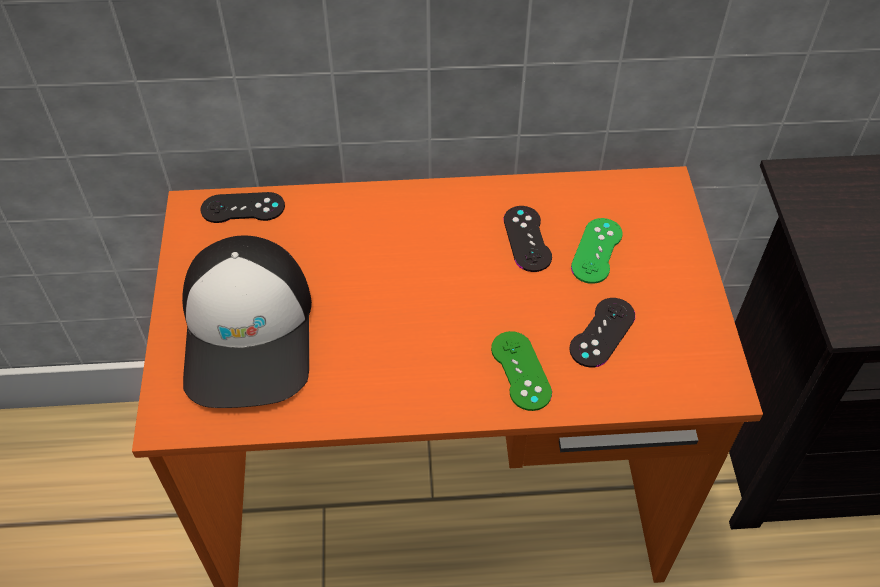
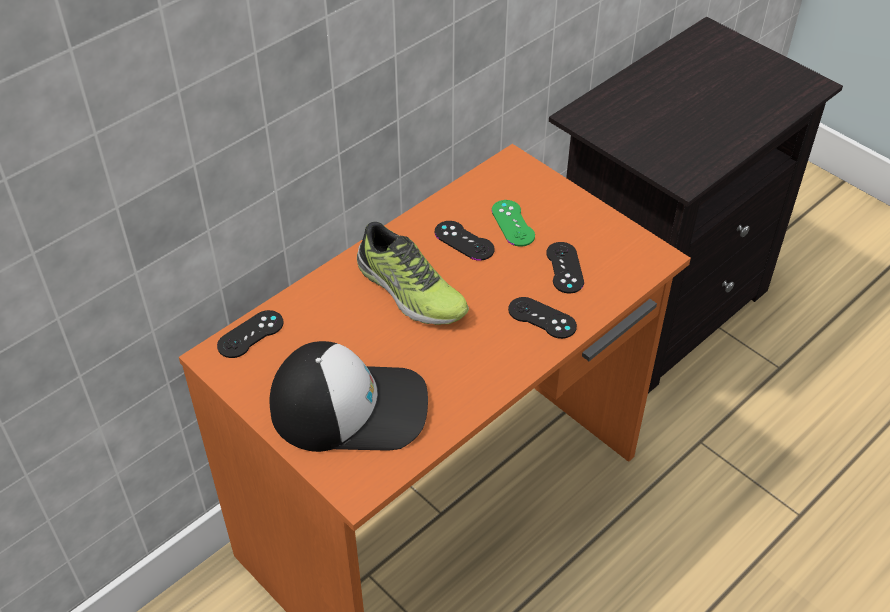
camera: 40 degrees left, 5 degrees down
cap [182,235,312,408] -> cap turned 45 degrees counterclockwise [270,341,428,452]
green game controller [491,331,552,411] -> black game controller [508,297,577,339]
none -> shoe [357,222,469,325]

